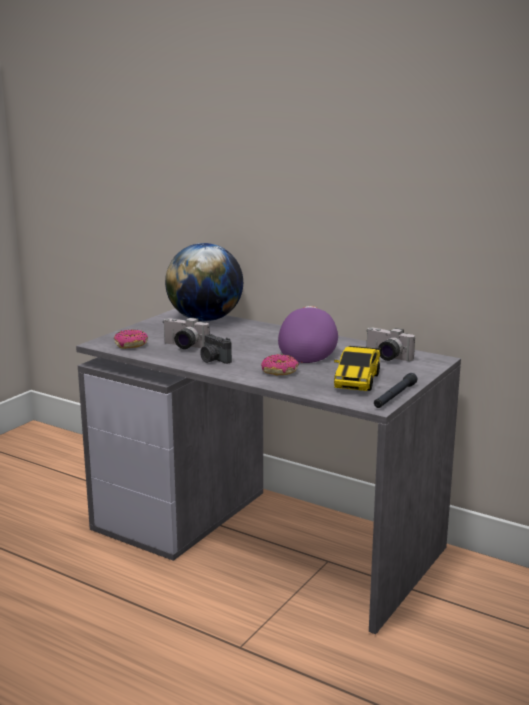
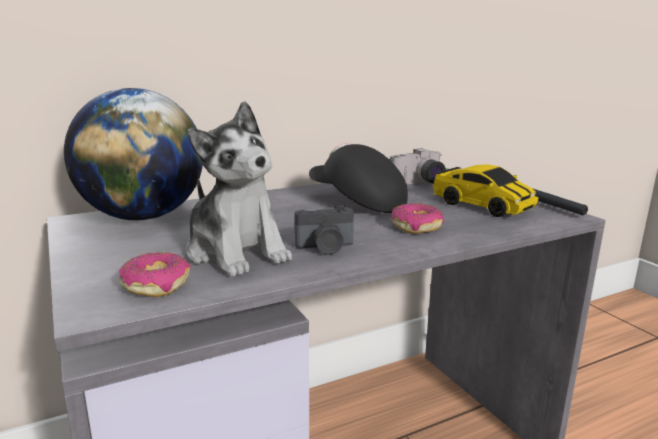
camera: 60 degrees left, 0 degrees up
camera [163,318,210,349] -> plush toy [186,101,292,277]
purple cap [278,306,338,363] -> black cap [309,143,408,213]

